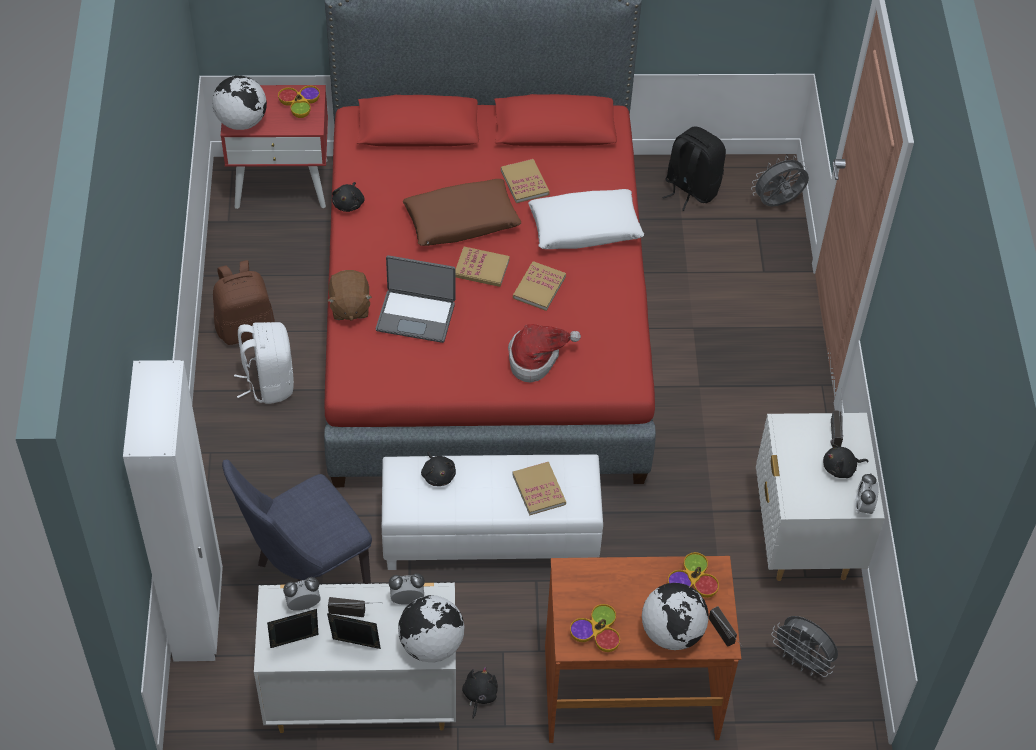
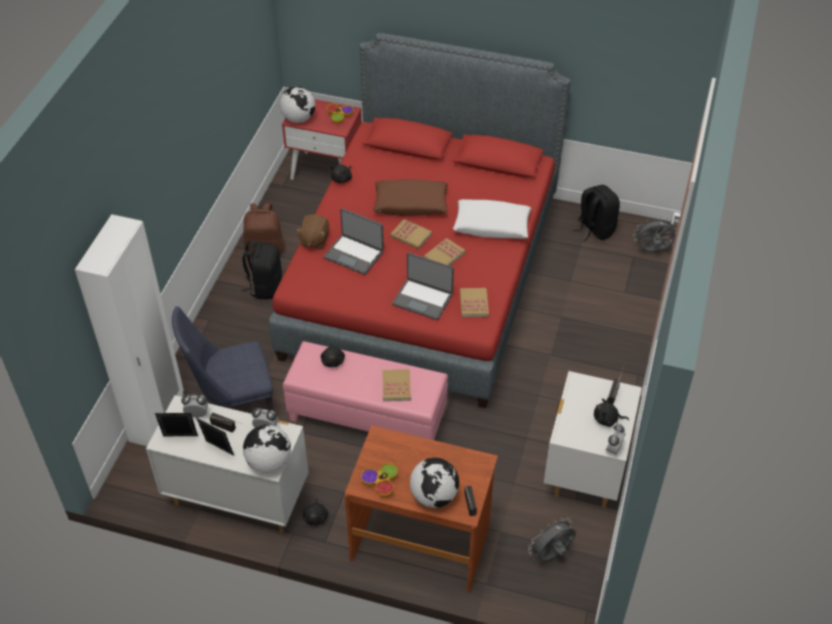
camera: 20 degrees right, 5 degrees down
white backpack [234,322,294,404] -> black backpack [241,240,282,299]
white ottoman [382,455,603,570] -> pink ottoman [283,341,448,440]
black plush toy [462,667,498,719] -> black plush toy turned 150 degrees clockwise [303,498,328,526]
book [501,159,550,203] -> book moved to [460,288,489,317]
hat [508,324,581,382] -> laptop [392,252,454,320]
bowl [668,552,719,598] -> none
grey fan [771,616,838,677] -> grey fan turned 90 degrees clockwise [528,518,576,562]

